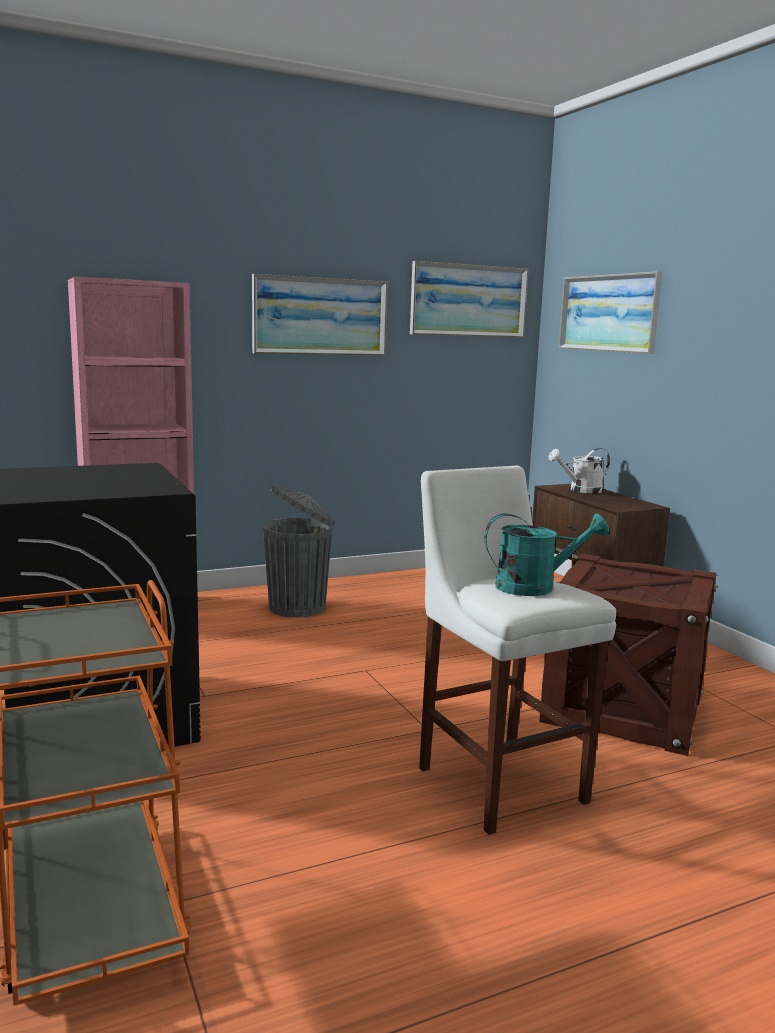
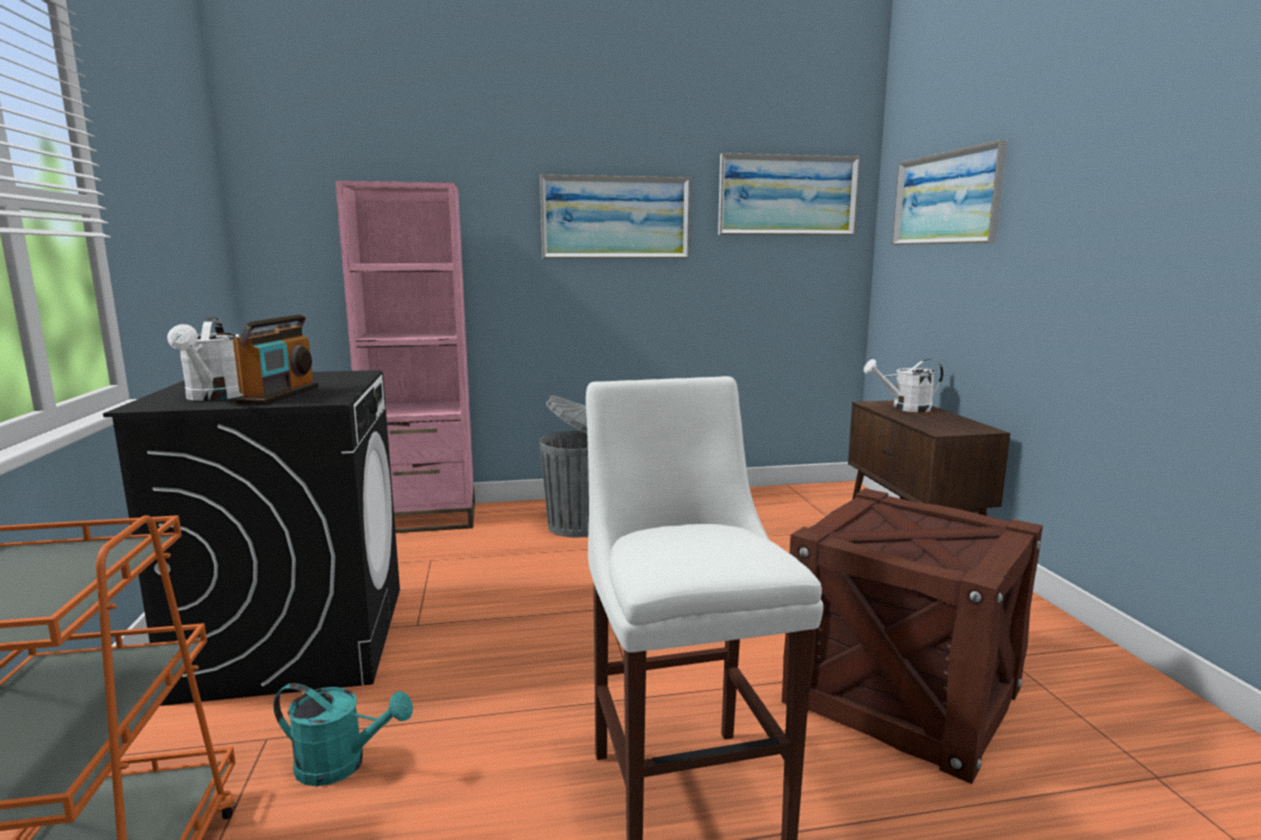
camera: 15 degrees right, 0 degrees up
turquoise watering can [485,513,609,596] -> turquoise watering can moved to [273,683,413,786]
none -> white watering can [167,317,243,401]
none -> radio [233,314,318,405]

